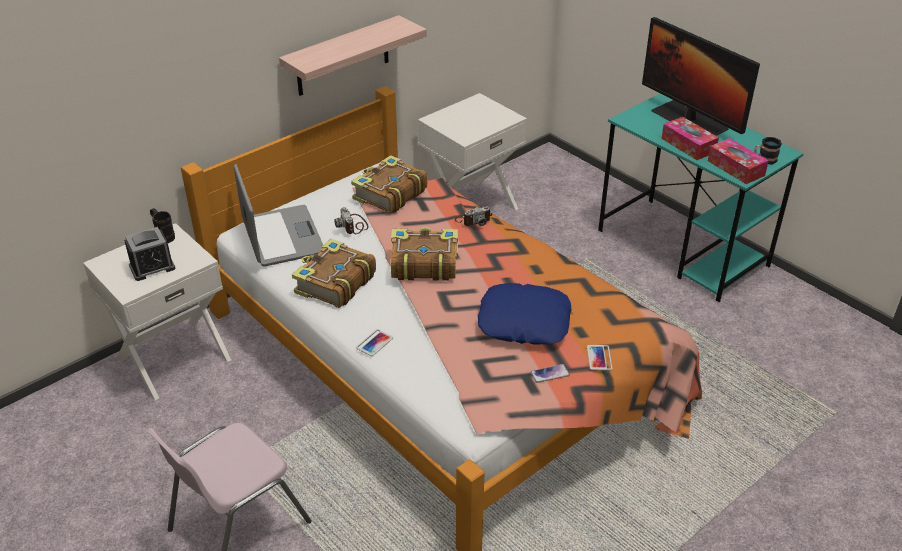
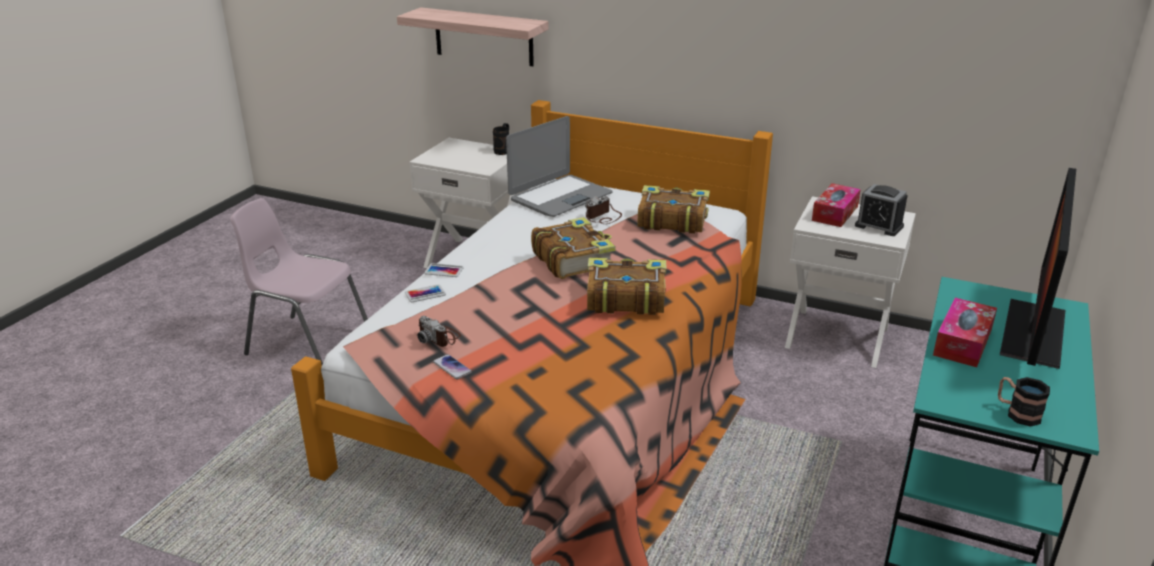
camera: 65 degrees right, 10 degrees down
alarm clock [124,227,175,281] -> alarm clock moved to [855,184,908,236]
shelf [279,15,427,96] -> shelf moved to [397,7,549,66]
book [292,239,376,308] -> book moved to [587,258,667,315]
camera [455,206,492,226] -> camera moved to [417,316,461,347]
blue pillow [478,283,572,344] -> none
phone [587,345,613,370] -> phone moved to [405,284,446,302]
tissue box [708,138,769,184] -> tissue box moved to [812,183,861,227]

